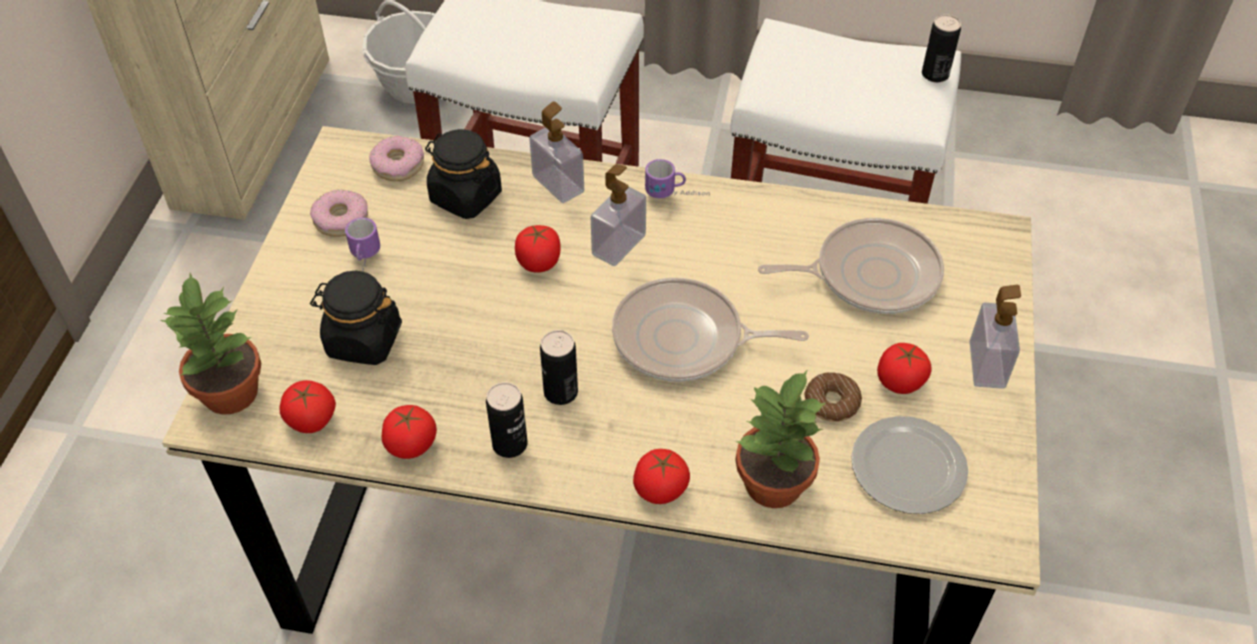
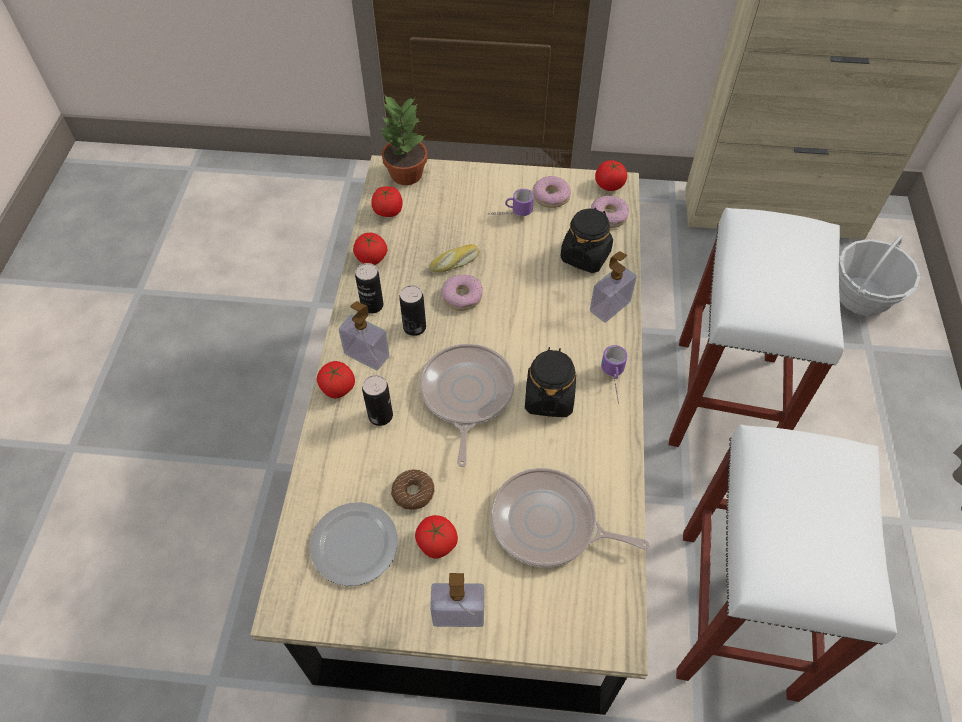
camera: 85 degrees right, 5 degrees up
black jar [310,270,402,365] -> black jar moved to [525,347,576,417]
tomato [515,225,561,273] -> tomato moved to [595,160,627,191]
soap dispenser [591,164,646,266] -> soap dispenser moved to [339,301,389,371]
potted plant [735,371,826,508] -> none
frying pan [758,218,944,314] -> frying pan turned 120 degrees clockwise [491,468,650,567]
can [922,14,961,82] -> can moved to [362,375,393,426]
none -> bread [429,244,480,272]
none -> donut [442,275,483,311]

